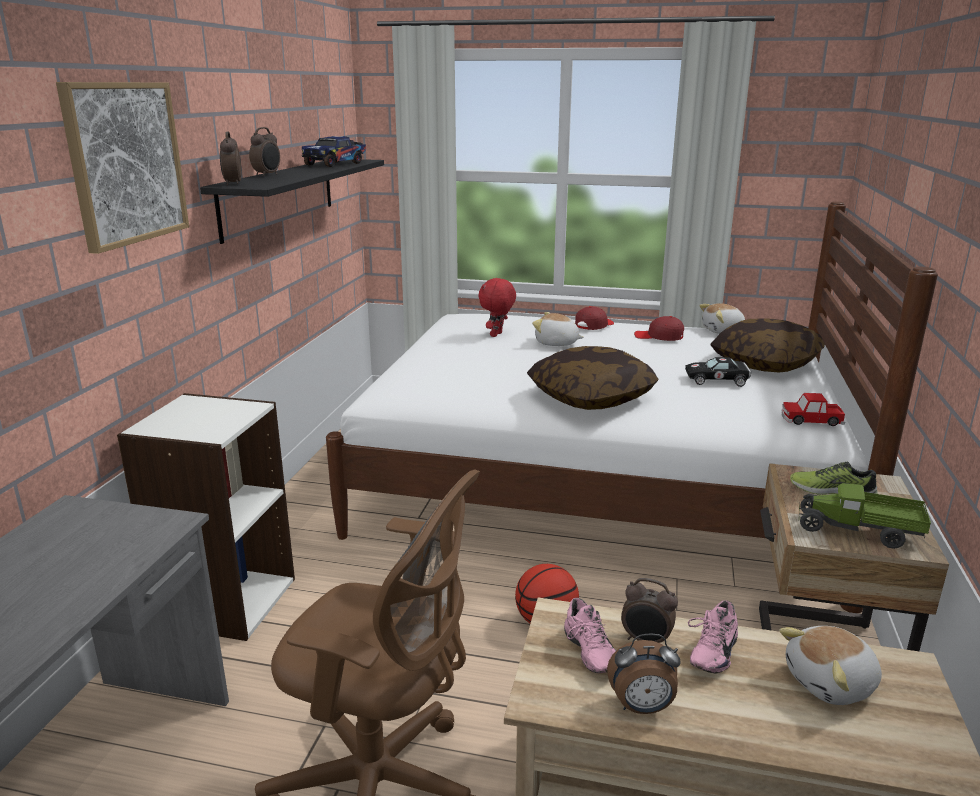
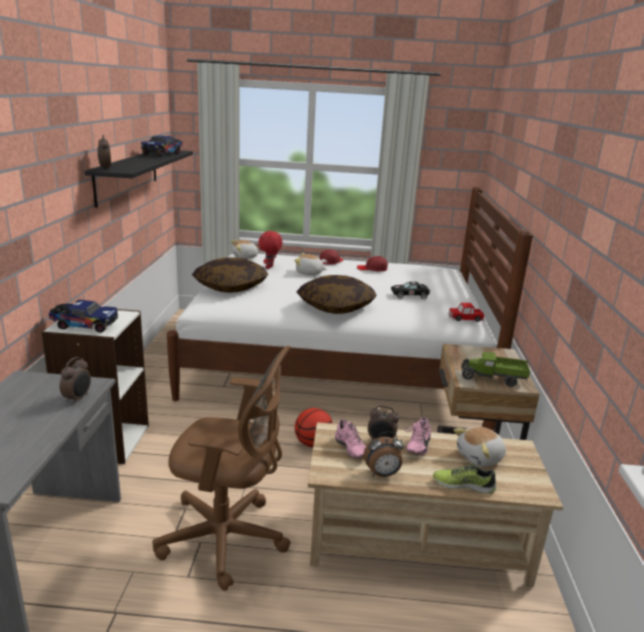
camera: 10 degrees left, 0 degrees up
picture [56,82,189,254] -> none
alarm clock [249,127,280,176] -> alarm clock moved to [60,357,91,404]
plush toy [699,303,745,334] -> plush toy moved to [231,240,261,259]
pillow [710,319,825,372] -> pillow moved to [192,258,268,293]
shoe [790,462,878,495] -> shoe moved to [433,464,496,494]
none -> toy truck [49,300,118,333]

